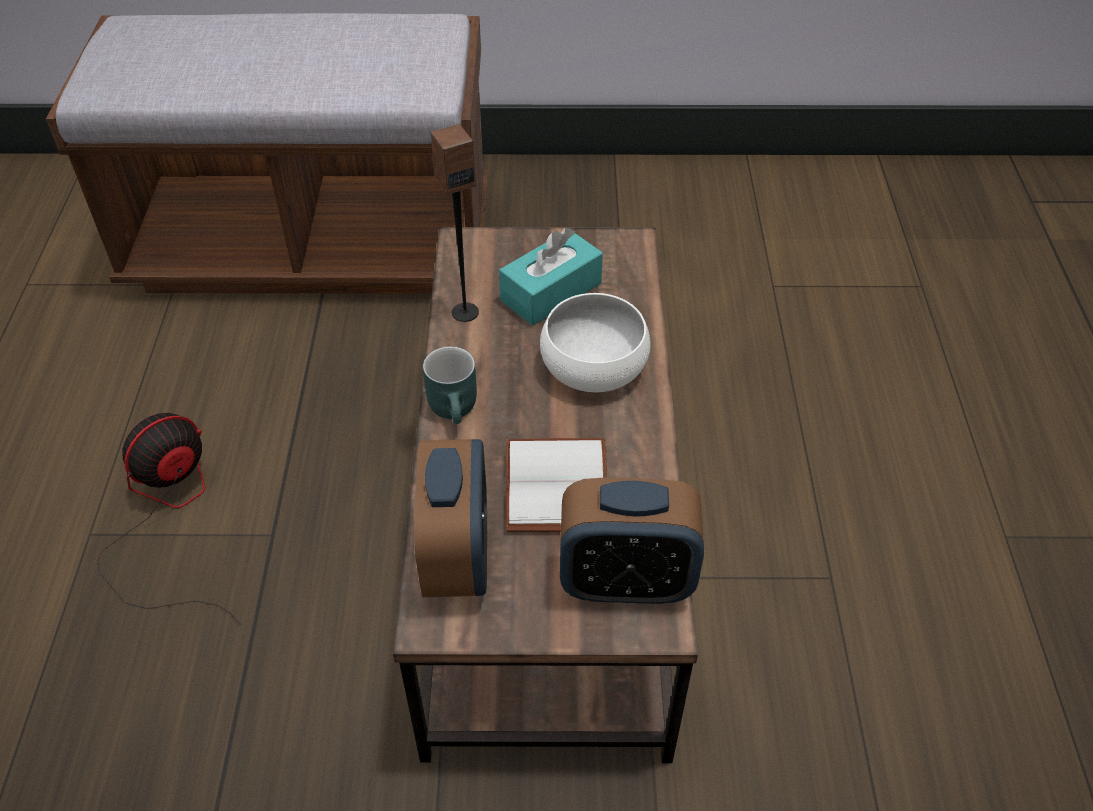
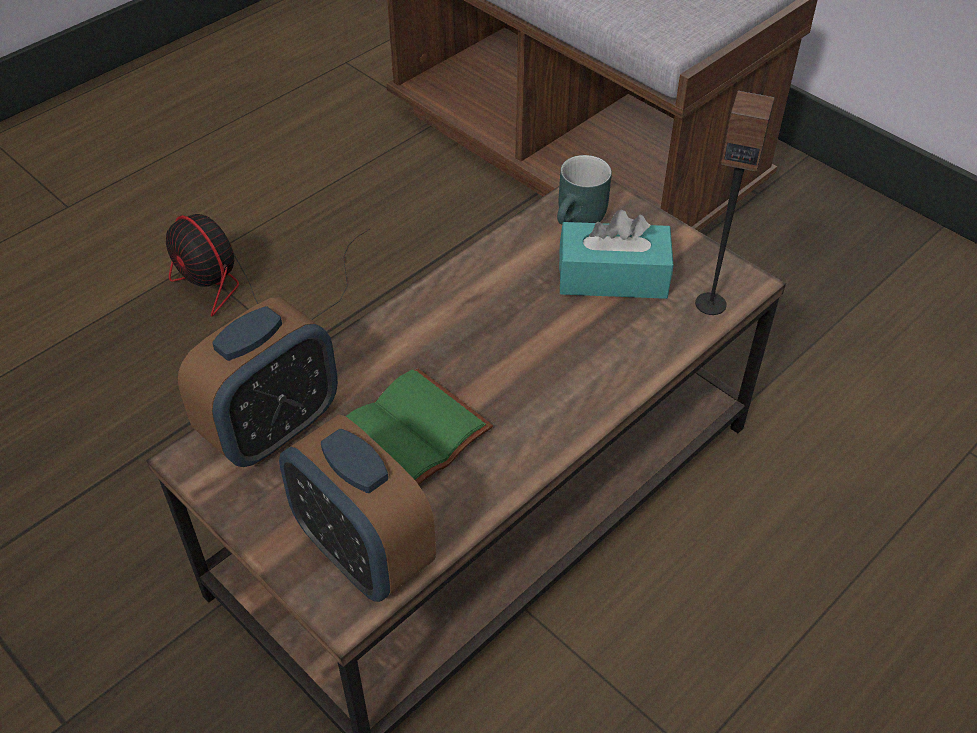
camera: 45 degrees right, 0 degrees up
fan [97,413,242,626] -> fan turned 135 degrees counterclockwise [166,214,370,320]
turquoise mug [423,346,477,424] -> turquoise mug moved to [557,155,612,224]
speaker [431,124,479,322] -> speaker moved to [695,91,775,315]
white book [506,438,607,532] -> green book [346,368,493,485]
white bowl [540,293,651,392] -> none

